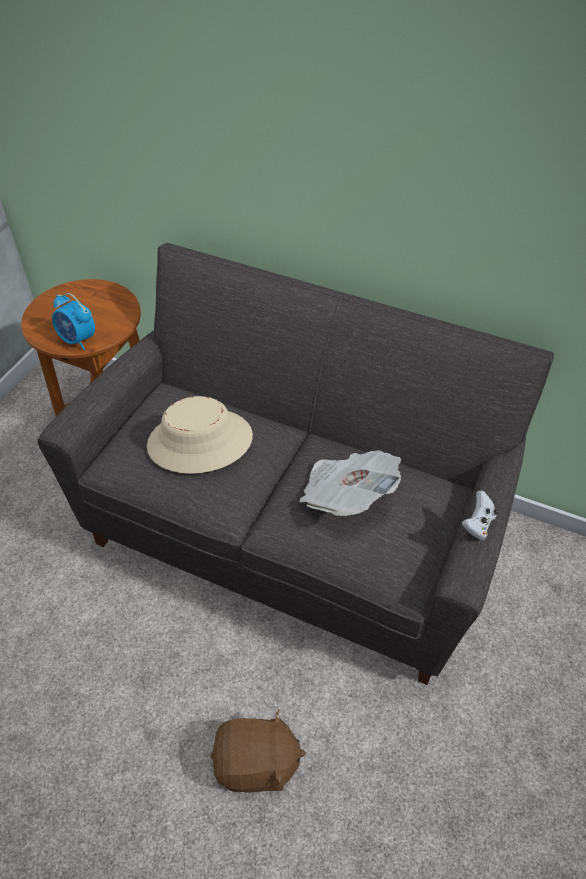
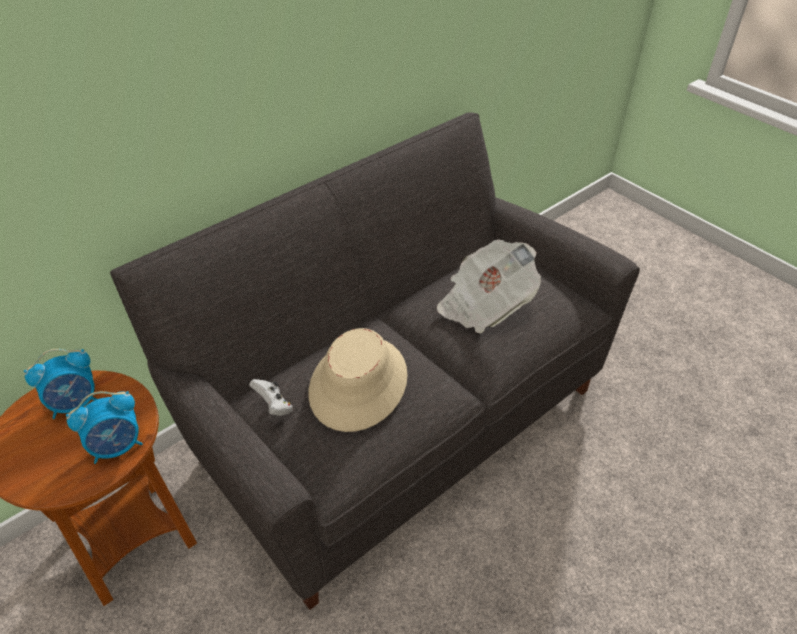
camera: 65 degrees left, 5 degrees down
brown plush toy [211,710,306,793] -> none
white game controller [462,491,499,540] -> white game controller moved to [249,379,293,416]
none -> alarm clock [23,349,97,419]

